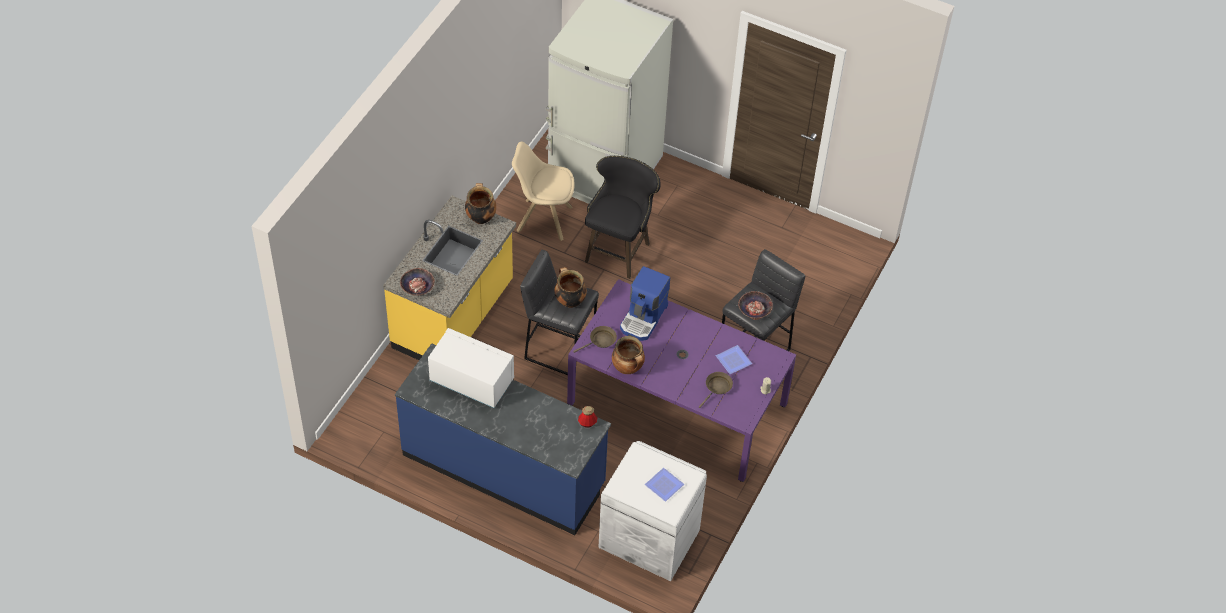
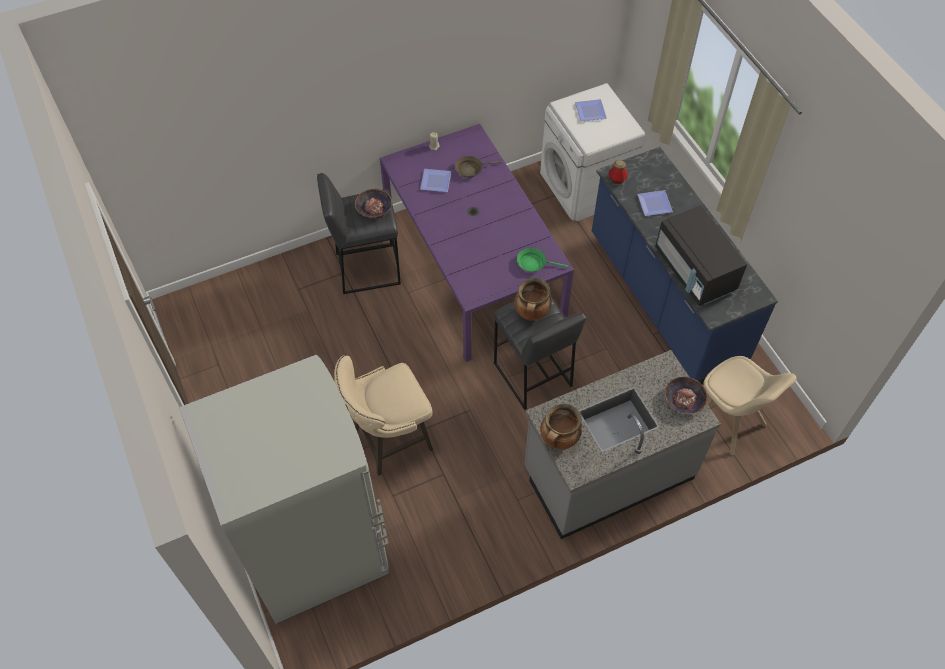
camera: 140 degrees left, 5 degrees up
yellow counter [383,196,516,360] -> grey counter [524,350,721,539]
white microwave [428,328,514,408] -> black microwave [655,205,747,306]
beige chair [512,141,575,241] -> beige chair moved to [703,356,797,455]
brown frying pan [573,326,617,353] -> green frying pan [517,248,568,272]
black stool [585,156,660,279] -> beige stool [334,355,433,476]
cooking pot [612,336,645,374] -> none
coffee machine [620,266,670,341] -> none
none -> plate [637,190,673,216]

